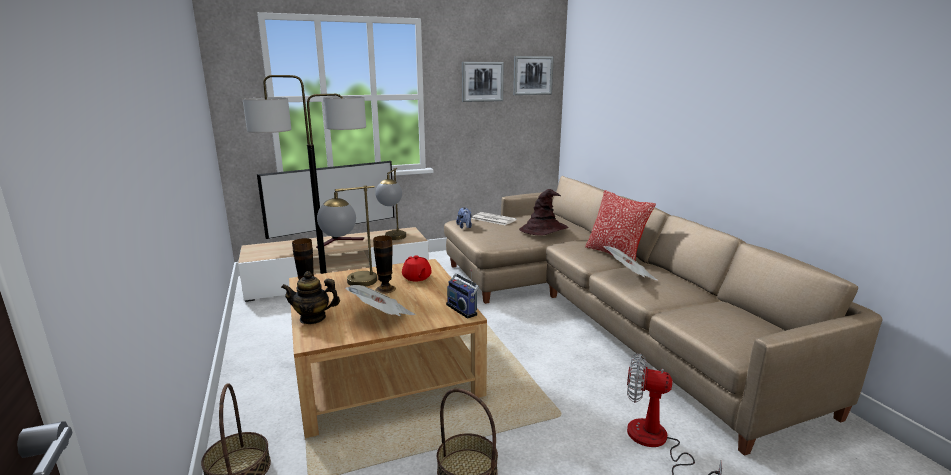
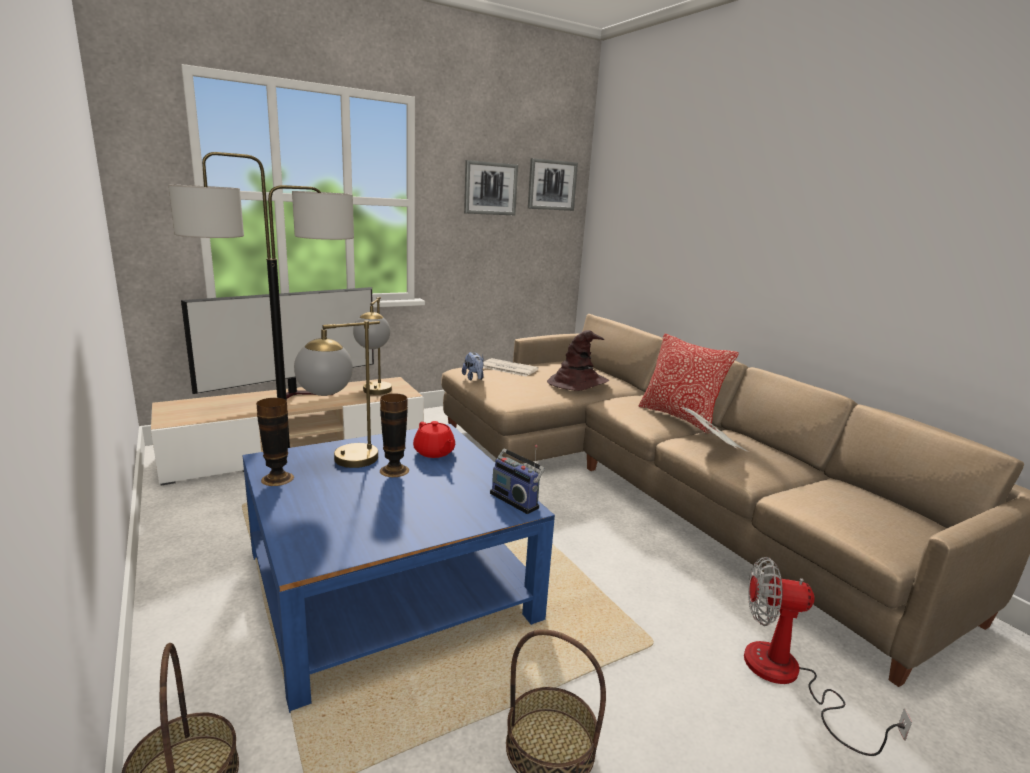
camera: 10 degrees left, 0 degrees up
teapot [281,271,340,324] -> none
beige coffee table [289,259,487,438] -> blue coffee table [242,424,555,713]
newspaper [345,285,415,316] -> none

